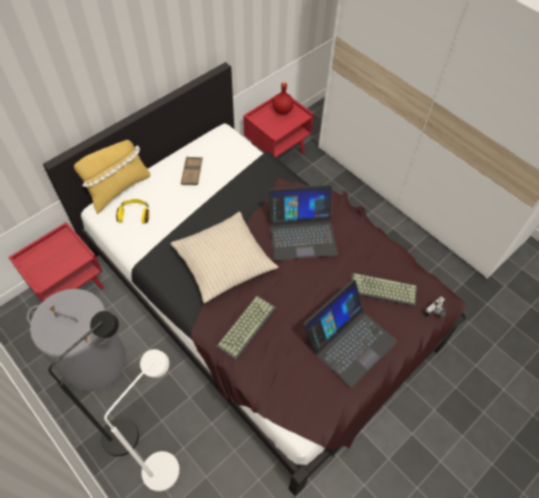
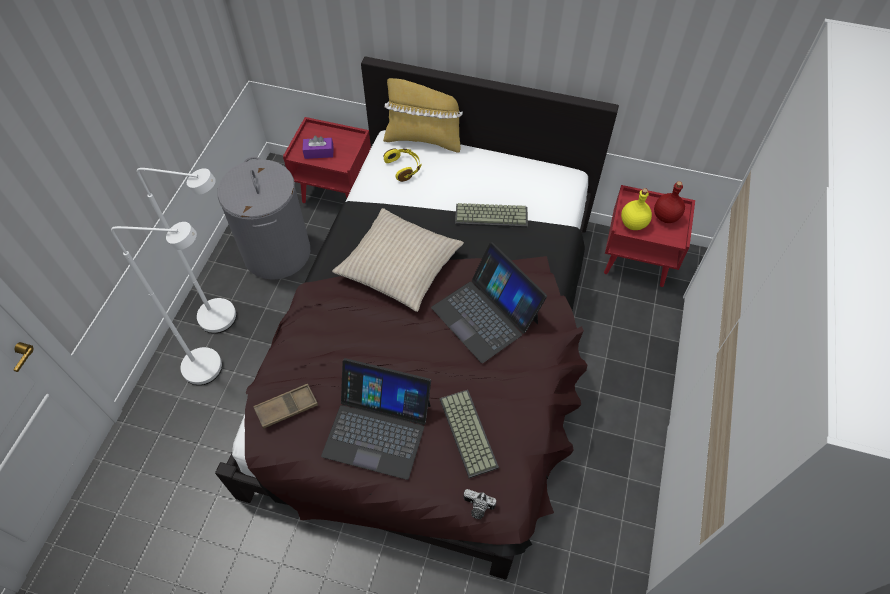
camera: 60 degrees right, 0 degrees up
black floor lamp [48,311,139,456] -> white floor lamp [137,168,236,333]
brown tray [181,157,203,185] -> brown tray moved to [253,384,318,429]
keyboard [216,296,276,360] -> keyboard moved to [455,203,528,228]
none -> purple tissue box [303,135,333,159]
none -> yellow bottle [621,188,652,230]

